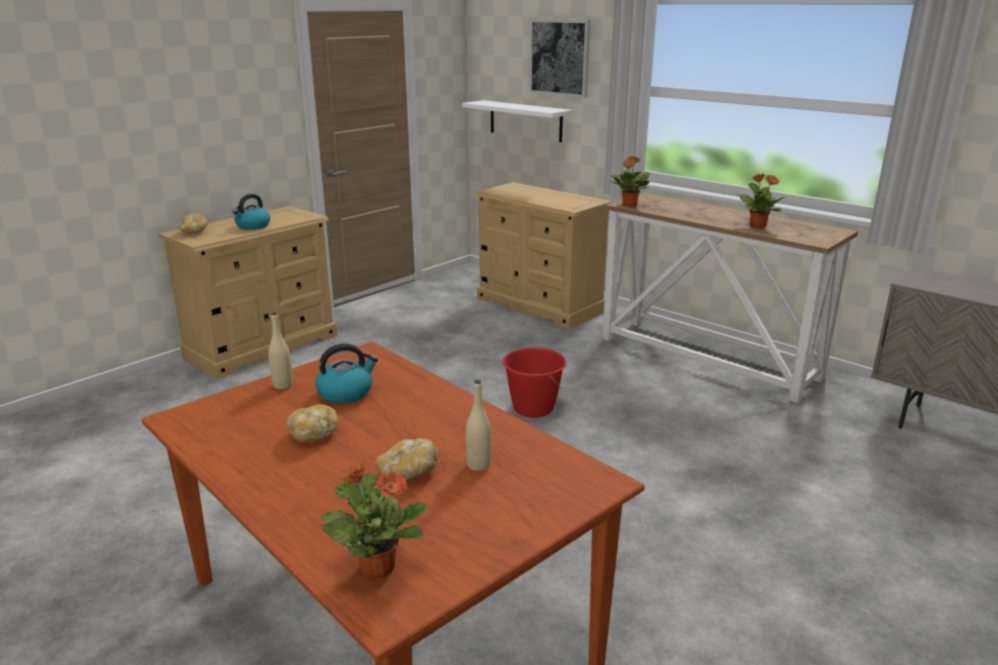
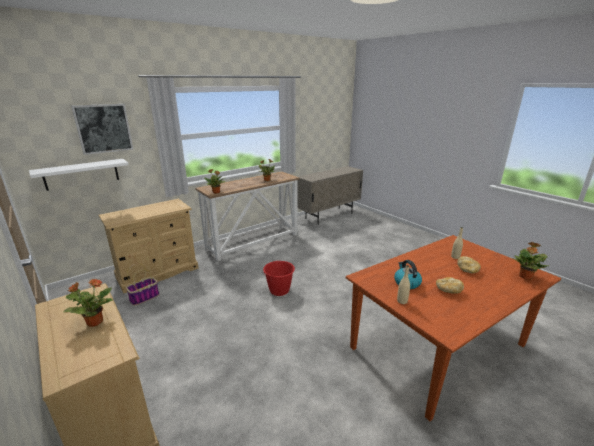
camera: 80 degrees left, 0 degrees up
bread [179,214,208,234] -> none
kettle [232,194,270,230] -> potted plant [63,279,113,327]
none -> basket [126,263,159,306]

